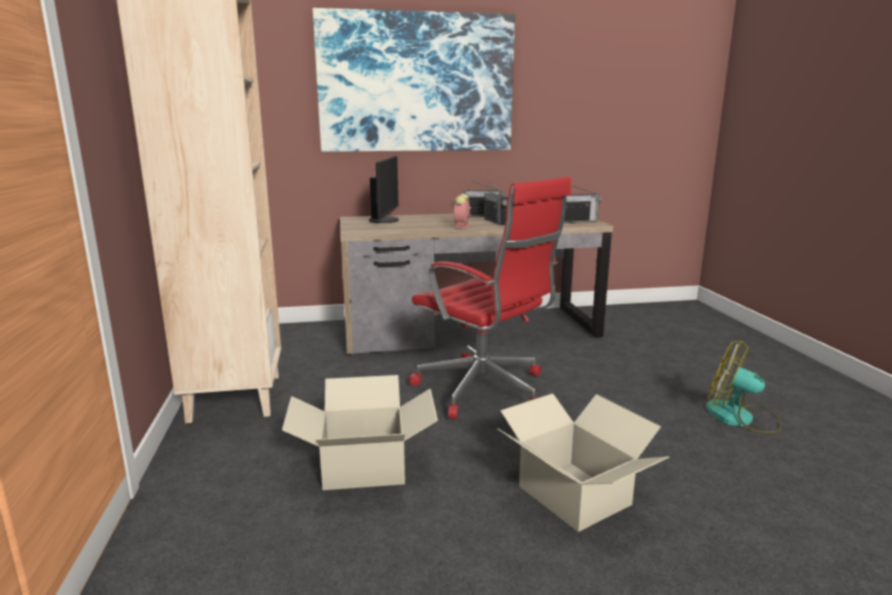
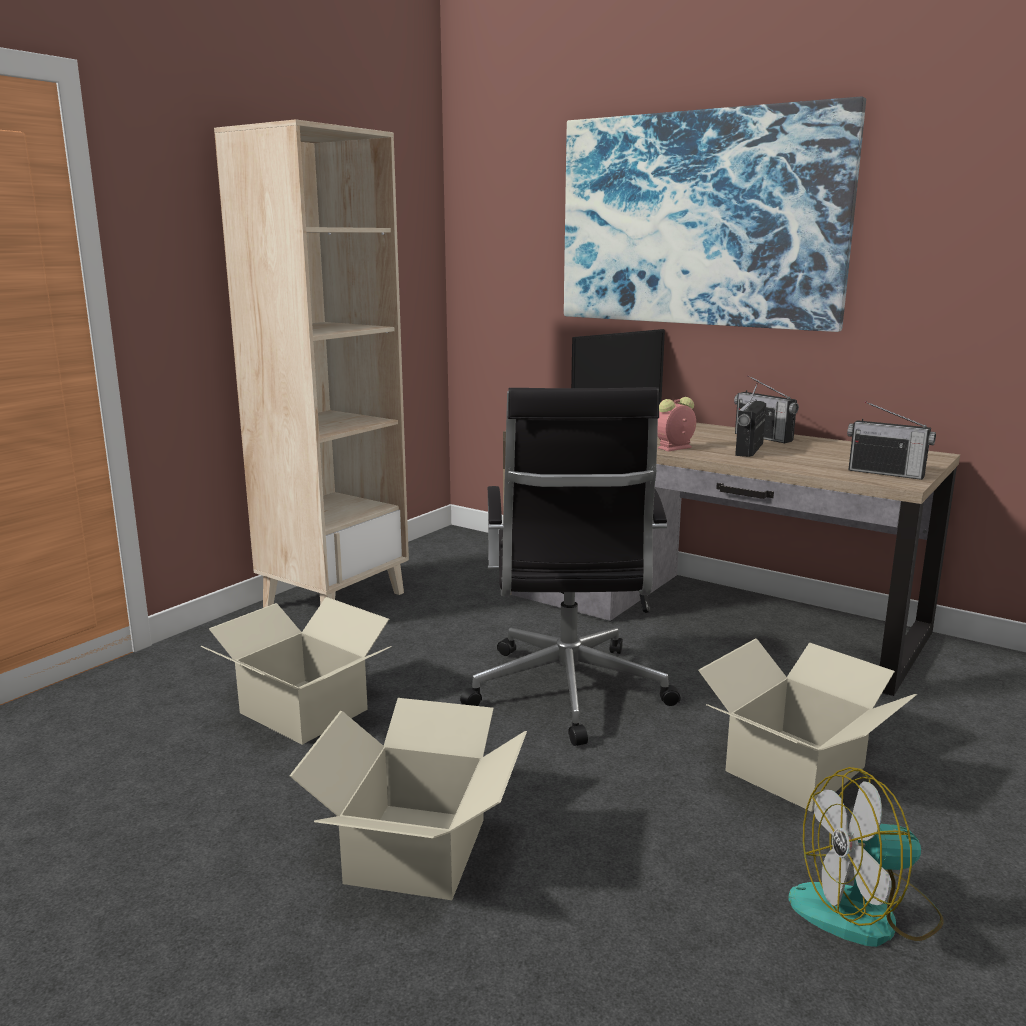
camera: 45 degrees right, 0 degrees up
red office chair [409,177,571,419] -> black office chair [460,387,681,746]
fan [706,341,781,433] -> fan turned 90 degrees counterclockwise [788,767,944,947]
none -> cardboard box [698,638,917,812]

